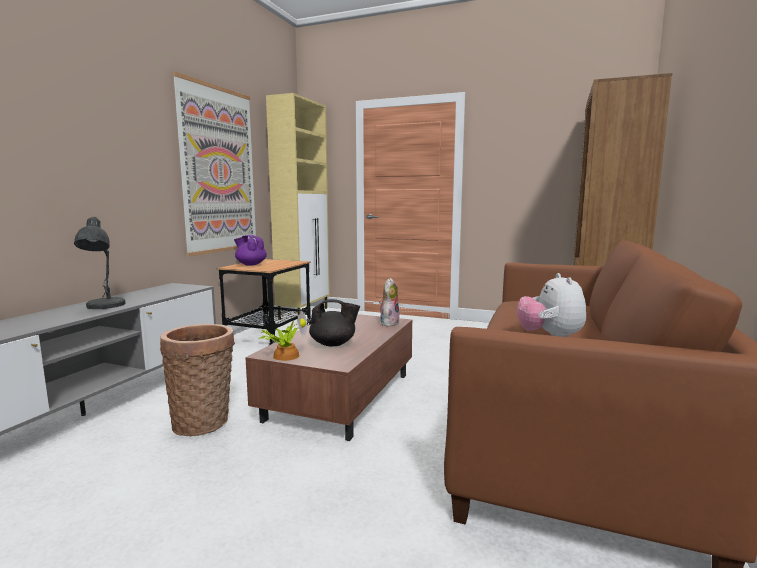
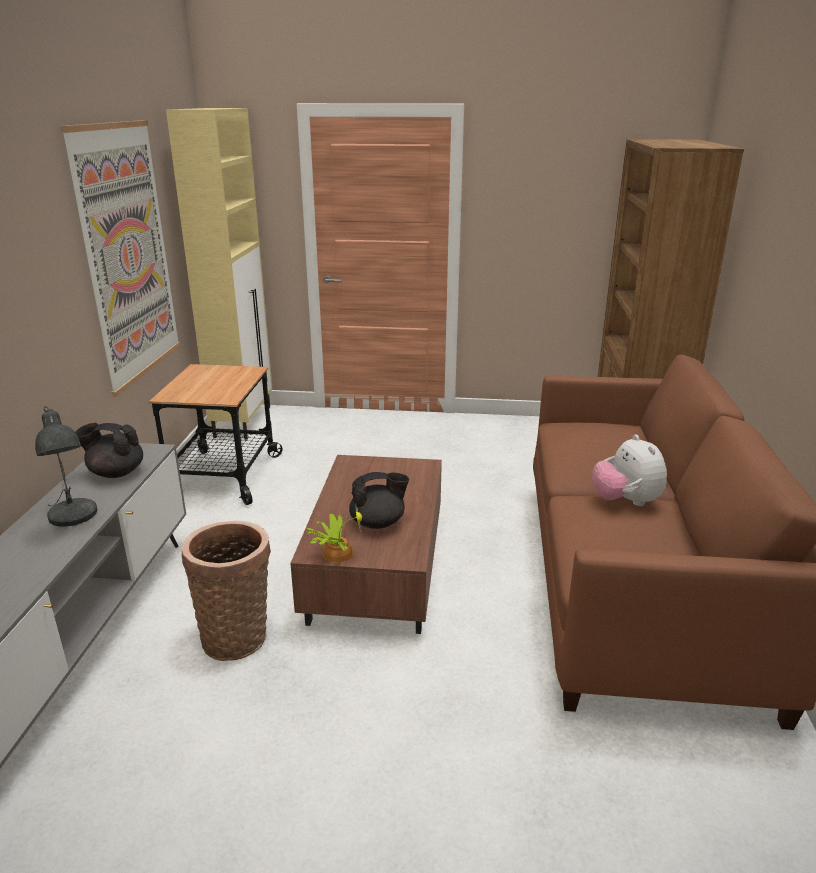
camera: 15 degrees left, 15 degrees up
purple teapot [234,235,267,266] -> none
plush toy [379,278,400,327] -> none
none -> black teapot [75,423,143,478]

